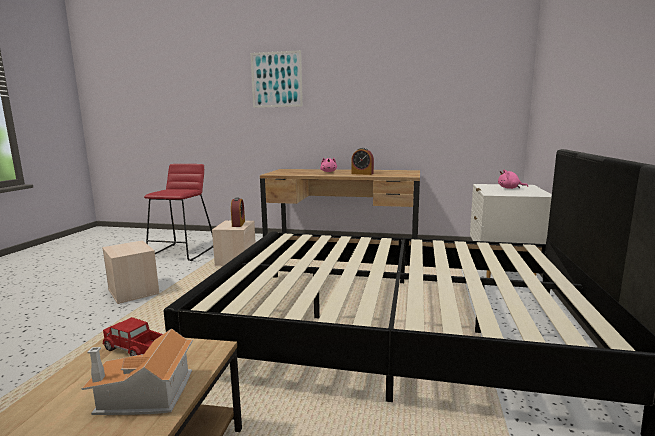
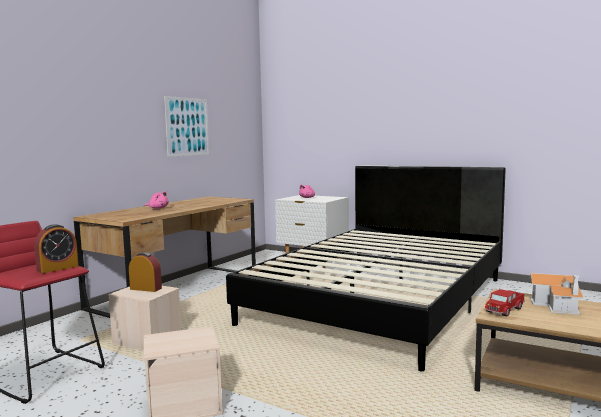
camera: 70 degrees left, 5 degrees down
picture [250,50,303,108] -> picture moved to [164,96,209,157]
alarm clock [352,148,374,175] -> alarm clock moved to [34,224,79,273]

